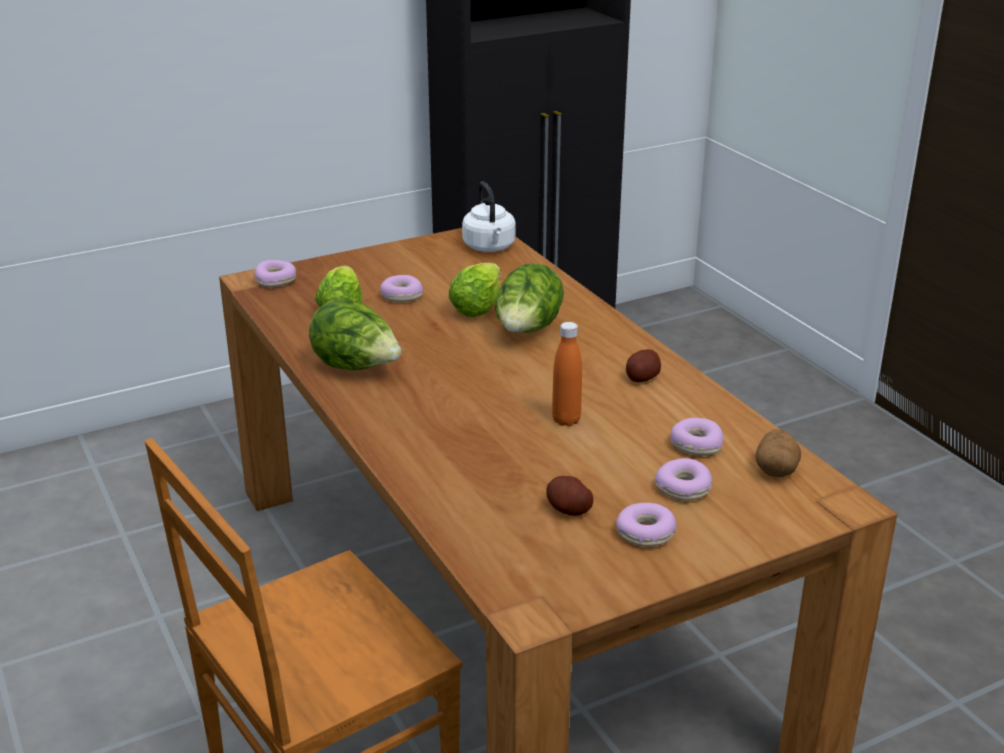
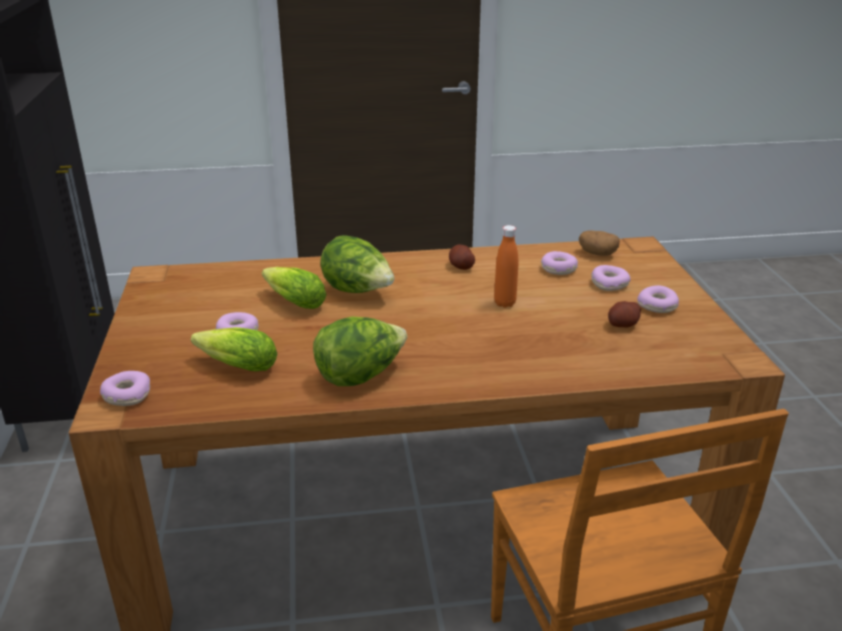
camera: 70 degrees left, 0 degrees up
white kettle [462,182,516,252] -> none

